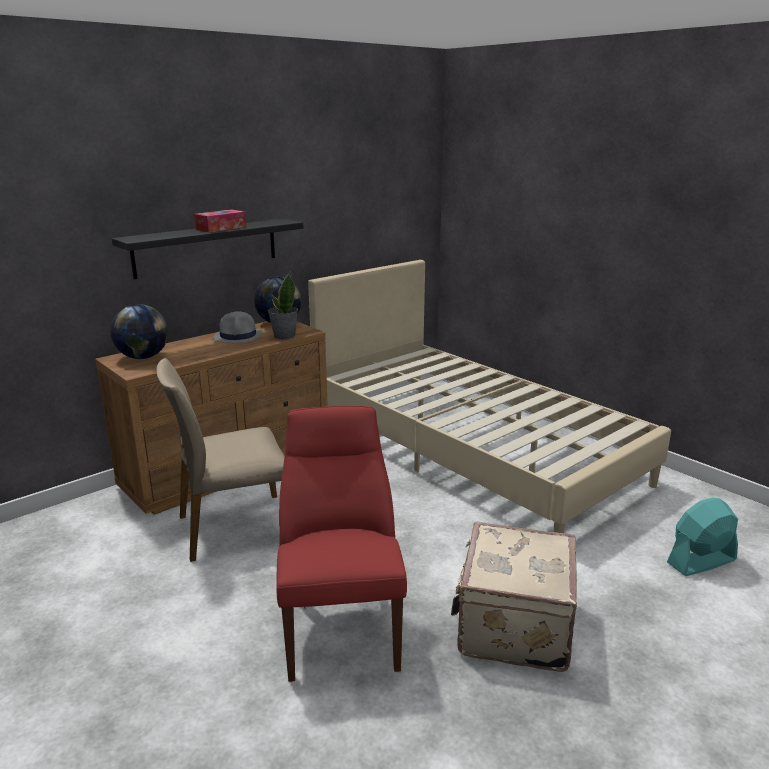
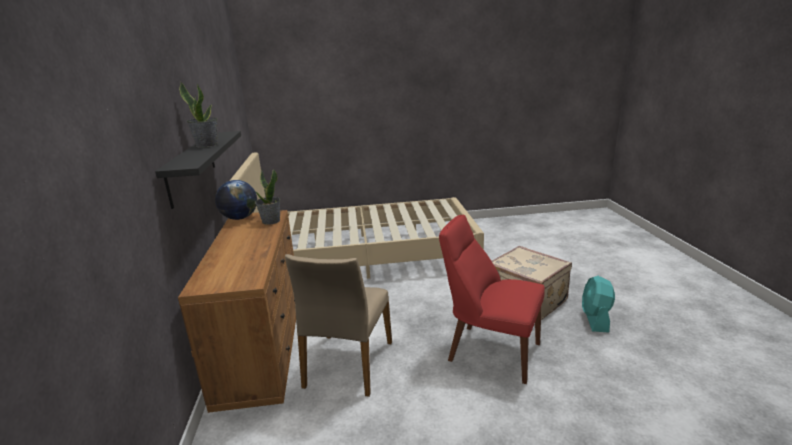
camera: 55 degrees left, 0 degrees up
globe [111,304,168,359] -> none
tissue box [194,209,246,232] -> potted plant [179,81,218,148]
grey hat [213,312,263,343] -> none
turquoise fan [667,497,738,576] -> turquoise fan moved to [582,276,615,333]

